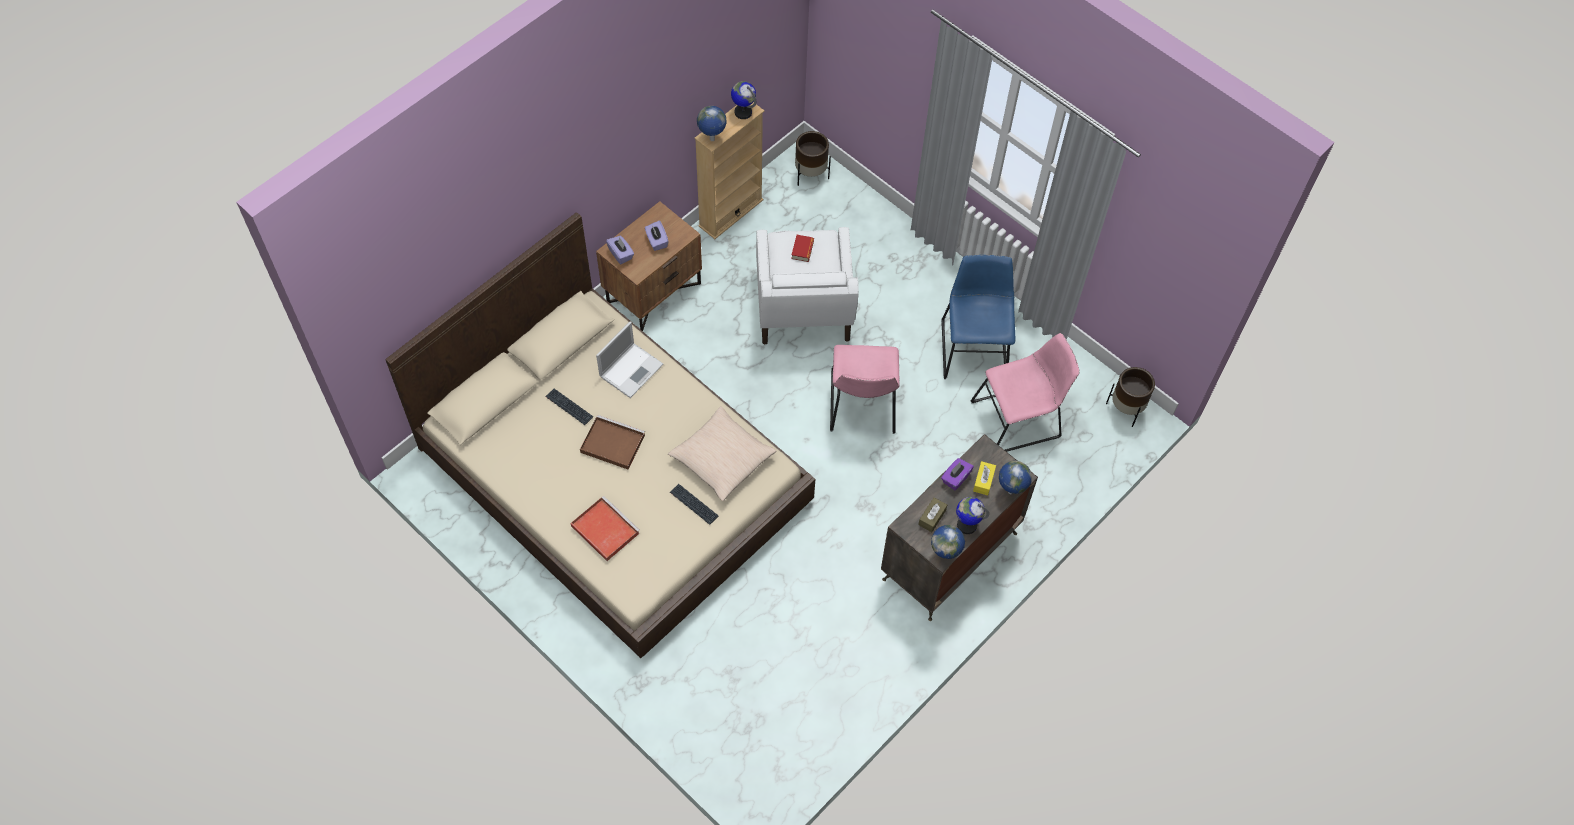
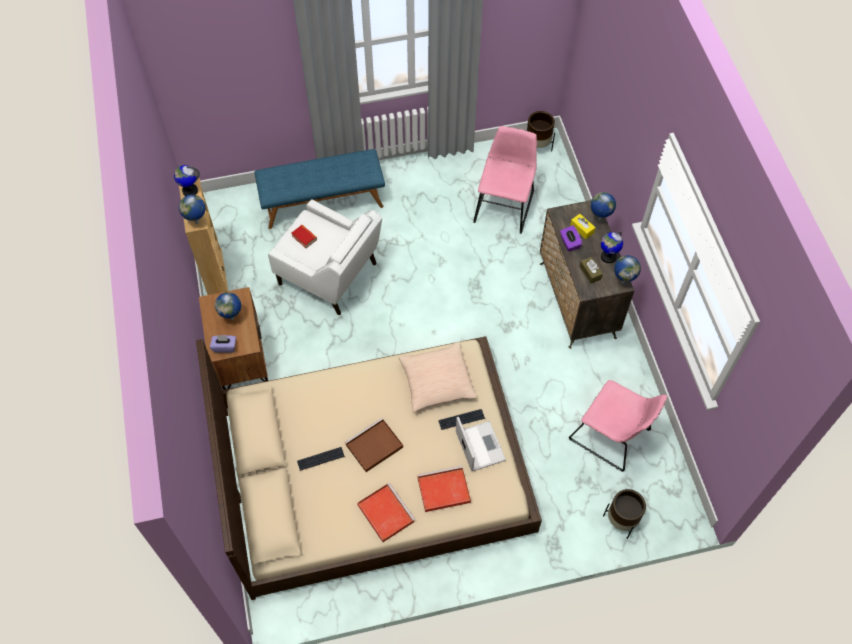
camera: 55 degrees left, 0 degrees up
laptop [596,322,663,398] -> laptop moved to [456,417,506,471]
purple tissue box [645,220,669,251] -> globe [215,292,241,320]
brown planter [795,131,831,186] -> brown planter moved to [603,489,646,539]
pink chair [830,345,900,434] -> pink chair moved to [569,380,667,472]
blue chair [941,255,1015,379] -> none
none -> blue bench [254,149,385,229]
none -> red tray [357,483,415,542]

